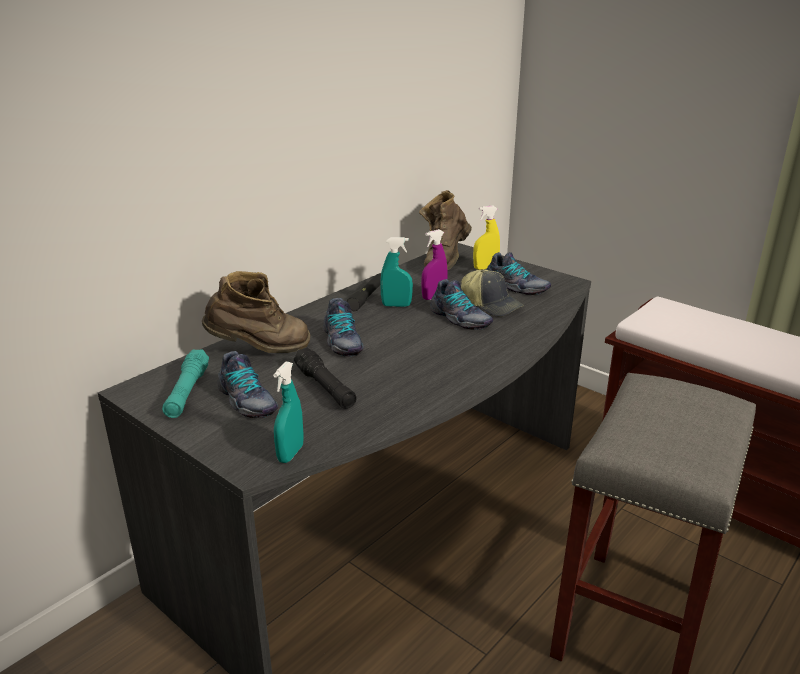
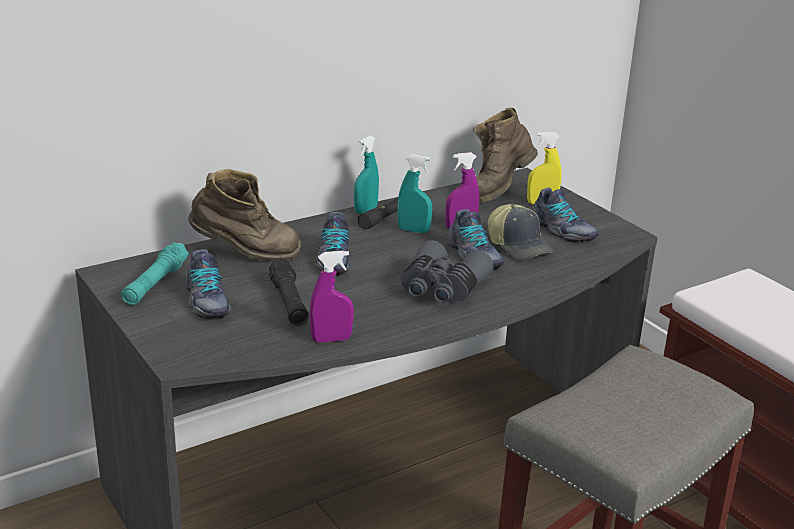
camera: 15 degrees right, 0 degrees up
turquoise spray bottle [273,362,304,463] -> turquoise spray bottle moved to [354,136,379,214]
none -> purple spray bottle [309,251,354,343]
none -> grey binoculars [400,240,493,303]

